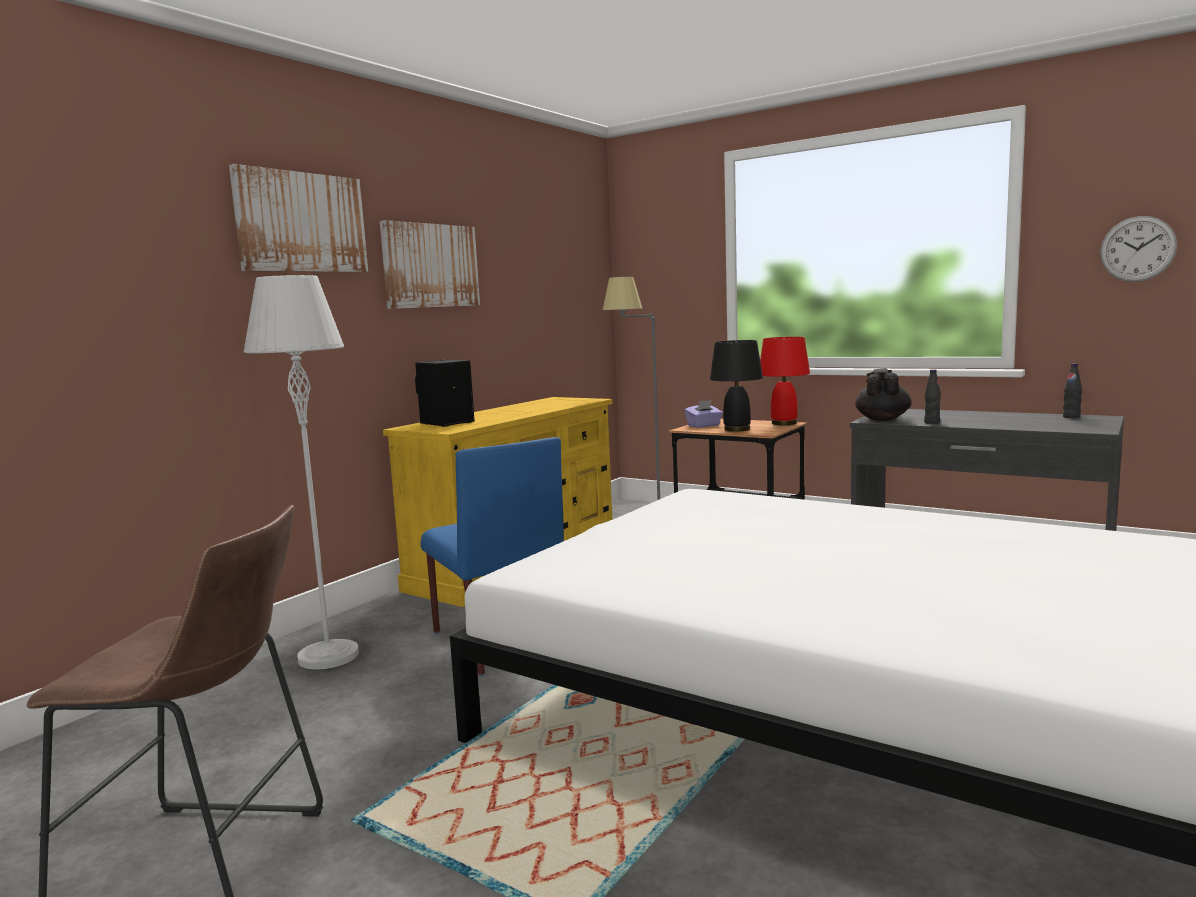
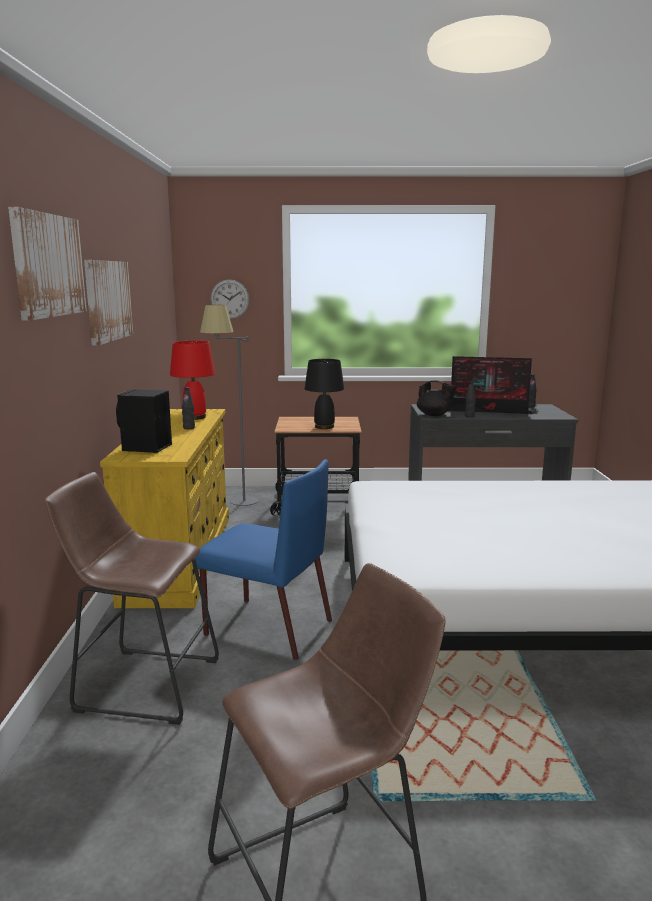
camera: 35 degrees left, 5 degrees up
grey floor lamp [244,275,359,670] -> brown stool [45,472,219,725]
purple tissue box [684,400,723,428] -> none
red table lamp [760,337,810,425] -> red table lamp moved to [170,341,215,420]
black teapot [855,368,911,421] -> black teapot turned 135 degrees clockwise [417,380,457,416]
wall clock [1100,216,1177,282] -> wall clock moved to [211,279,249,319]
none -> black bottle [182,387,195,429]
none -> monitor [449,356,537,414]

